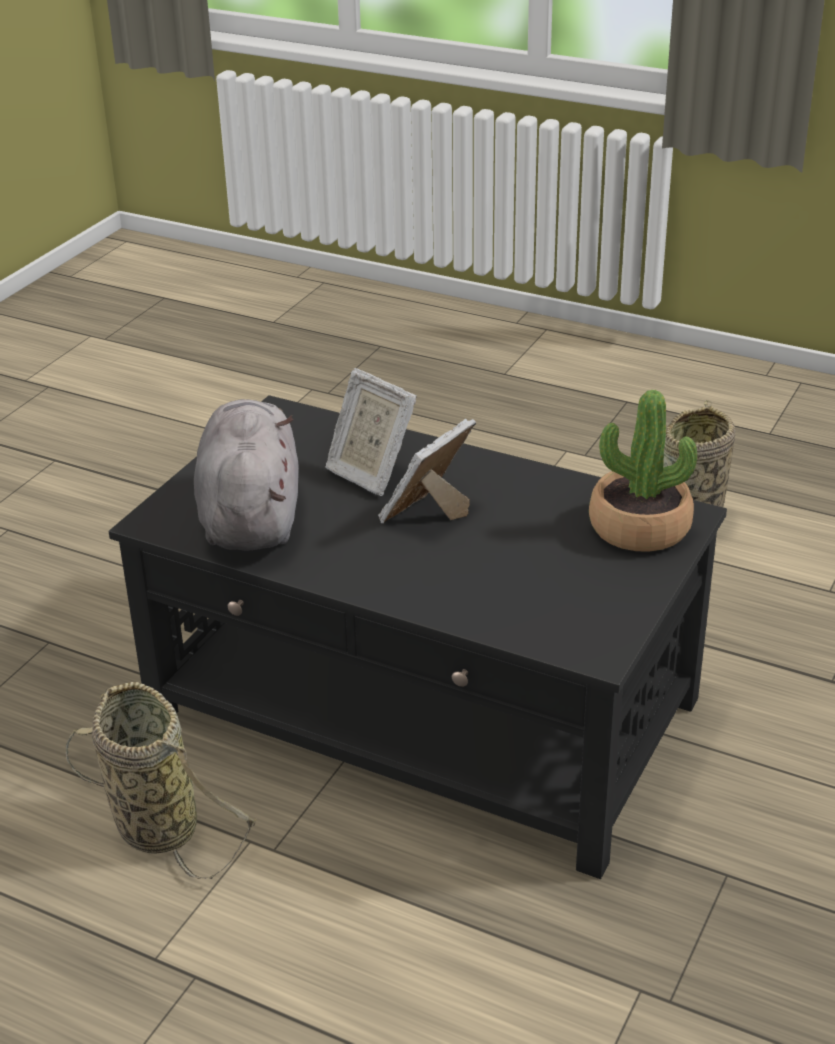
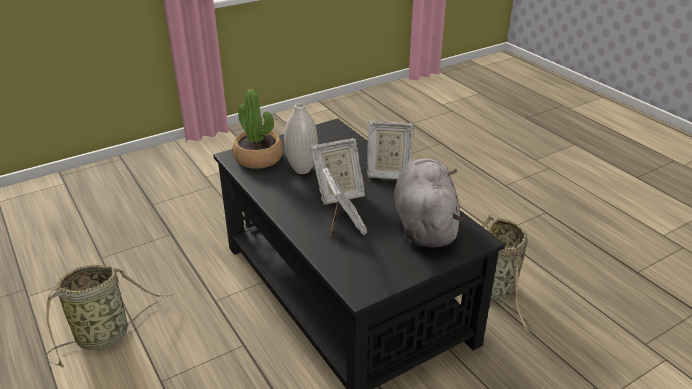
camera: 150 degrees left, 0 degrees up
grey plush toy [194,399,299,551] -> grey plush toy turned 150 degrees clockwise [394,158,463,247]
none -> white vase [284,103,318,174]
none -> picture frame [367,121,414,179]

